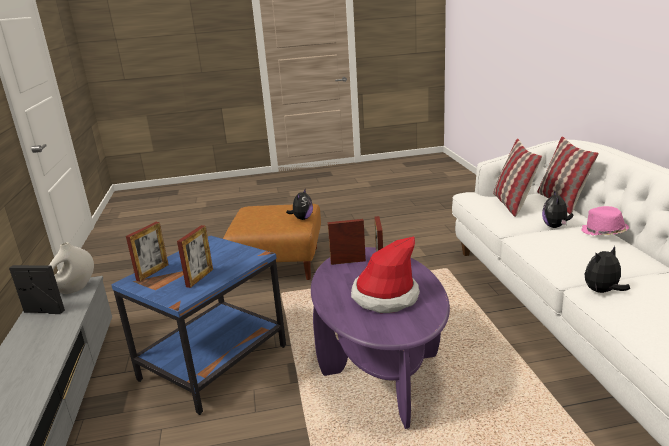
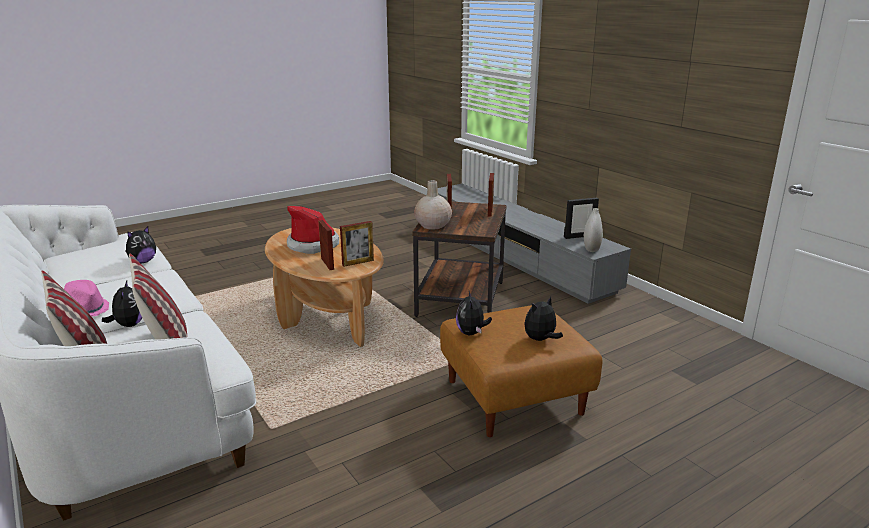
camera: 155 degrees right, 0 degrees up
blue side table [111,236,286,415] -> brown side table [412,202,507,317]
purple coffee table [311,247,450,429] -> brown coffee table [265,228,384,347]
none -> beige vase [414,180,452,230]
none -> plush toy [524,297,563,341]

